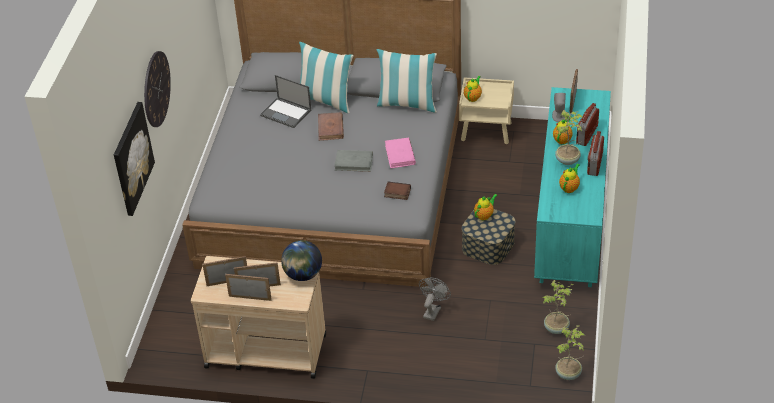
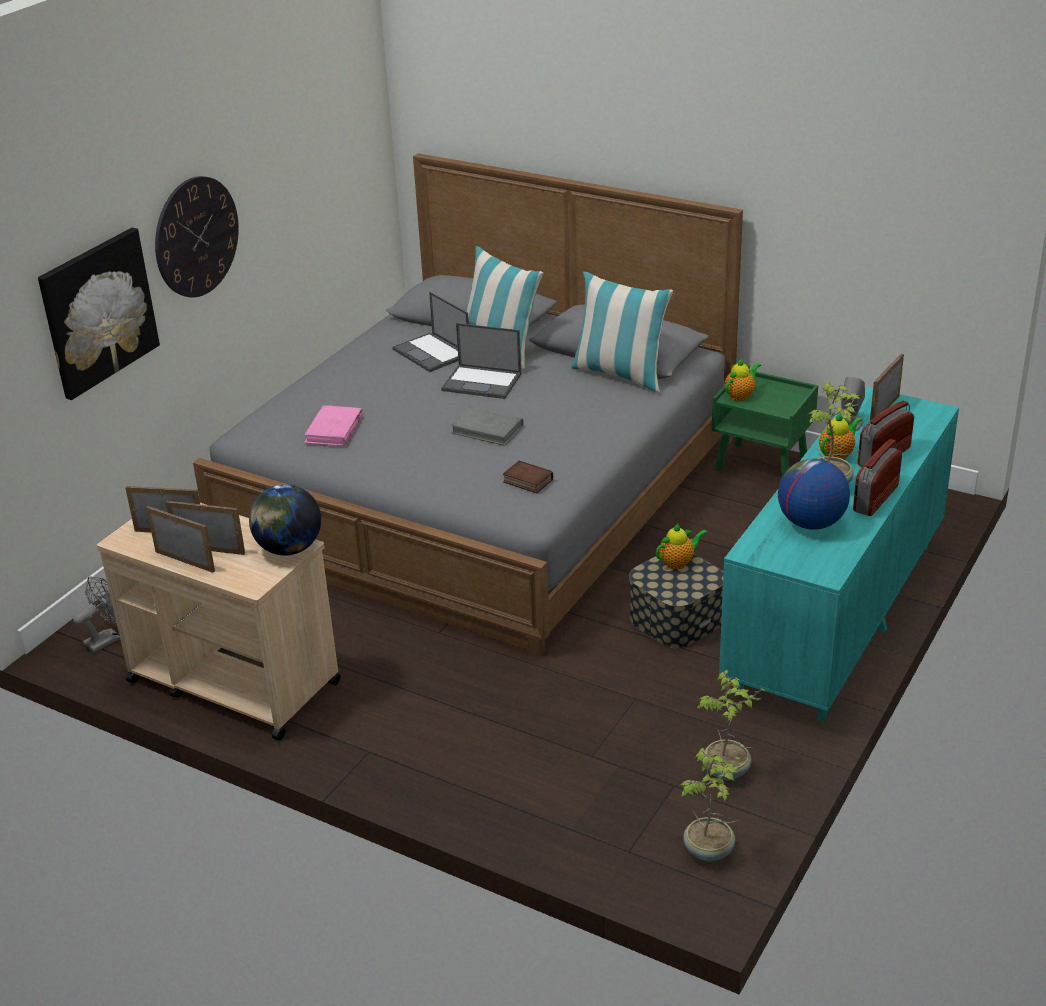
camera: 20 degrees right, 10 degrees down
brown book [318,112,344,141] -> laptop [441,323,522,399]
pink book [385,138,416,168] -> pink book moved to [304,405,363,446]
grey fan [419,278,451,321] -> grey fan moved to [73,576,120,653]
beige nightstand [459,77,514,144] -> green nightstand [712,370,818,477]
teapot [559,164,580,193] -> globe [778,458,850,530]

